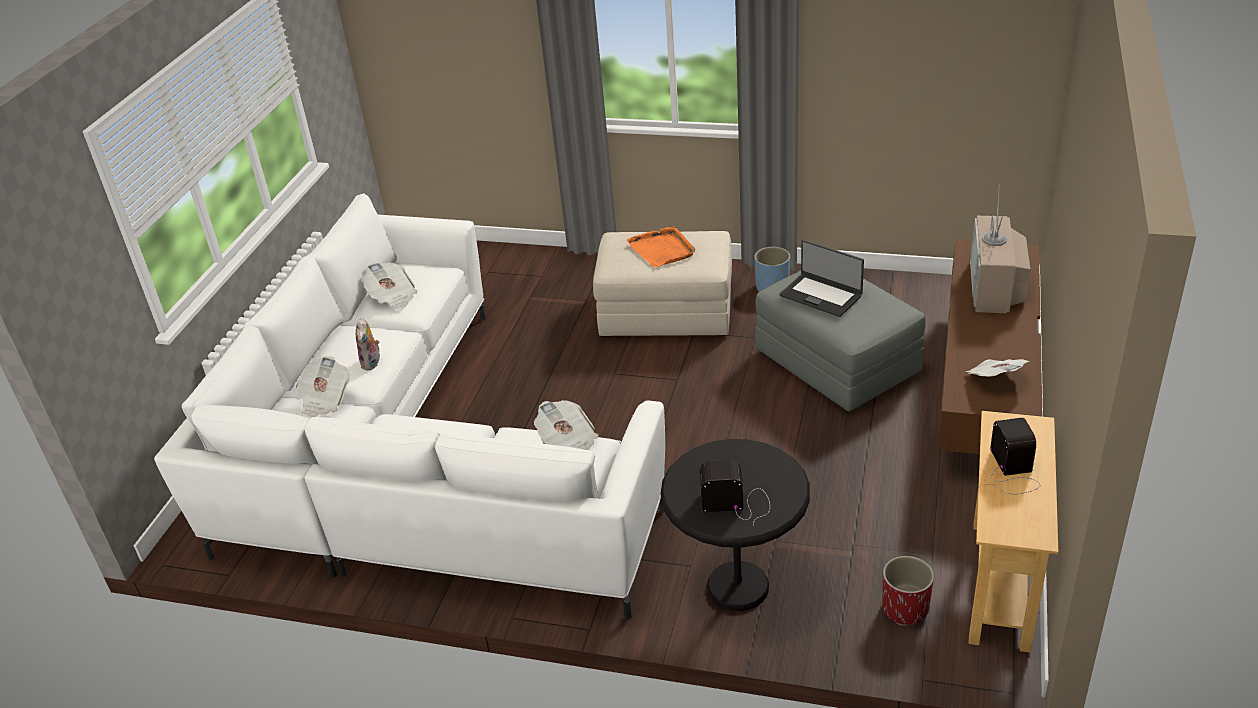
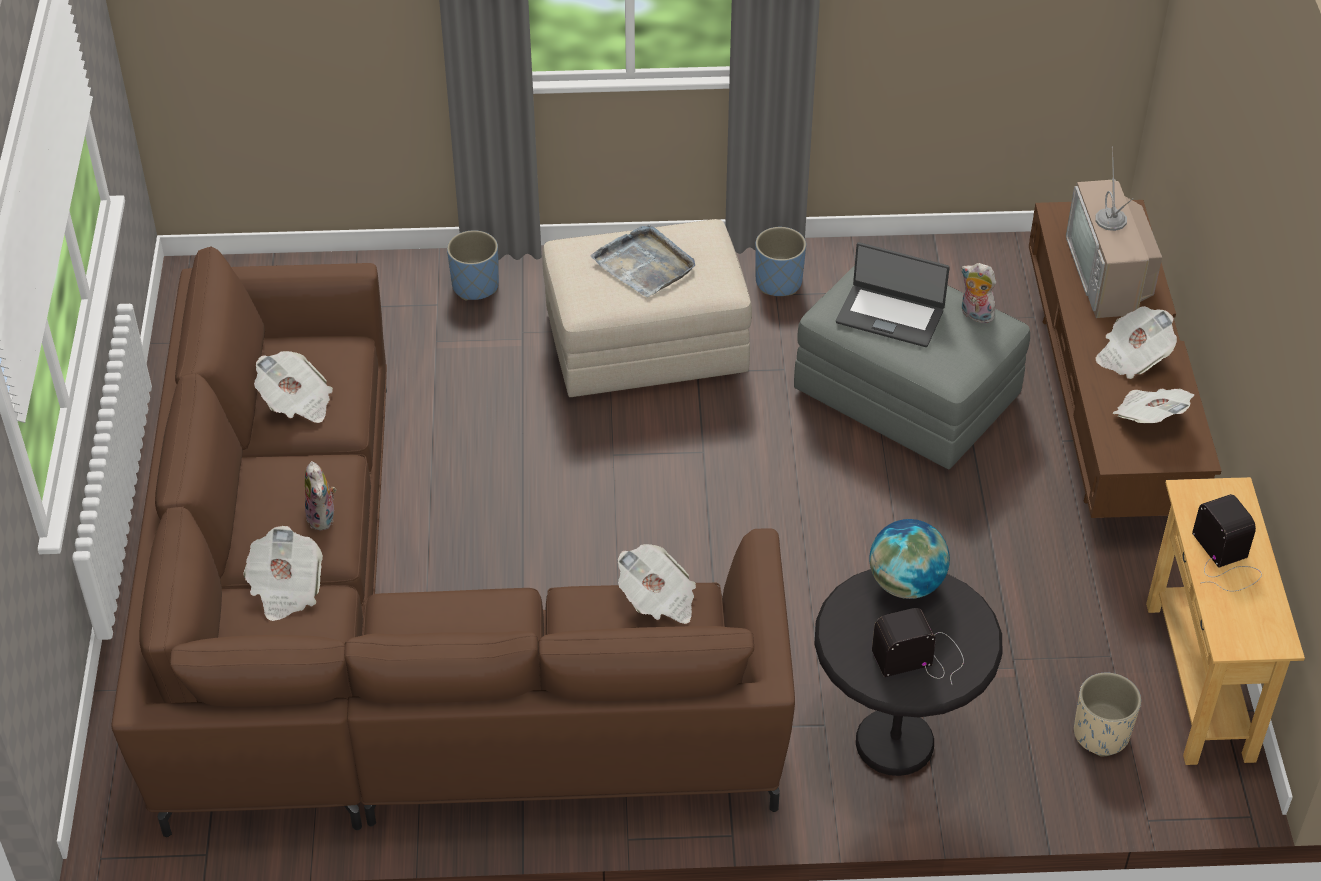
camera: 20 degrees left, 10 degrees up
white sofa [154,193,665,619] -> brown sofa [111,246,795,837]
orange tray [627,226,695,267] -> grey tray [591,225,695,297]
red planter [882,556,934,626] -> beige planter [1074,673,1141,756]
none -> blue planter [447,230,499,300]
none -> globe [869,519,950,599]
none -> plush toy [961,263,996,323]
none -> newspaper [1095,306,1177,379]

